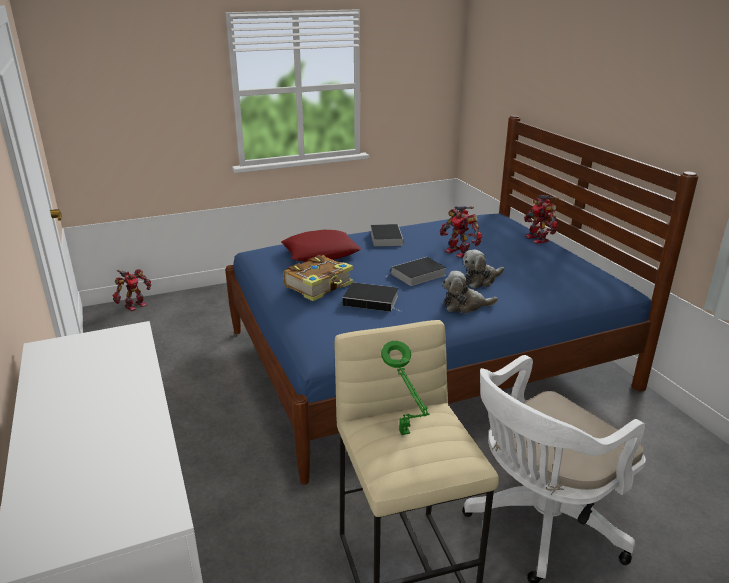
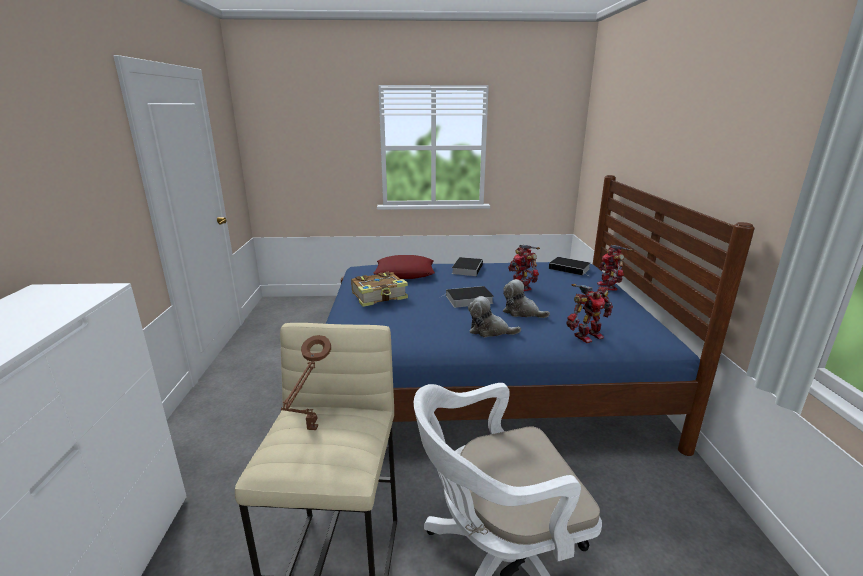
camera: 20 degrees right, 5 degrees down
toy robot [112,269,151,311] -> toy robot moved to [566,284,613,343]
book [342,282,401,312] -> book moved to [549,257,590,276]
green table lamp [381,341,430,435] -> brown table lamp [281,335,331,430]
plush toy [463,250,504,288] -> plush toy turned 45 degrees clockwise [503,279,550,318]

